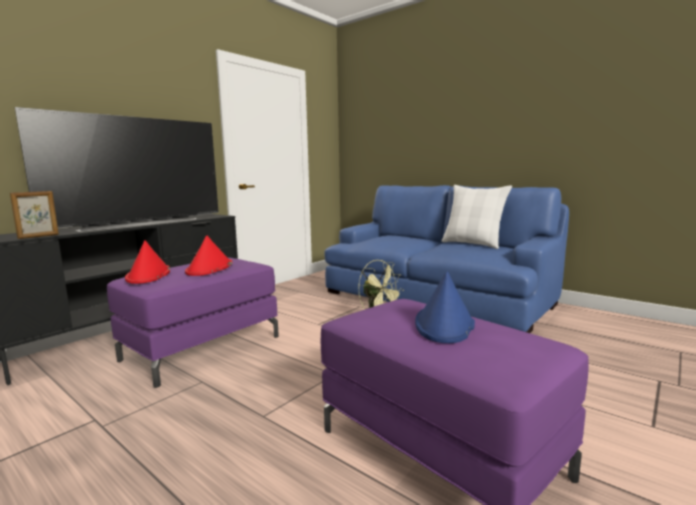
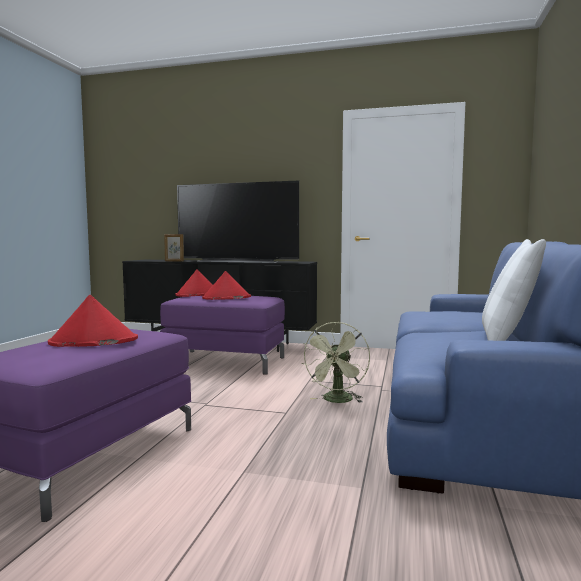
camera: 65 degrees right, 5 degrees down
blue hat [415,271,475,343] -> red hat [48,295,138,347]

